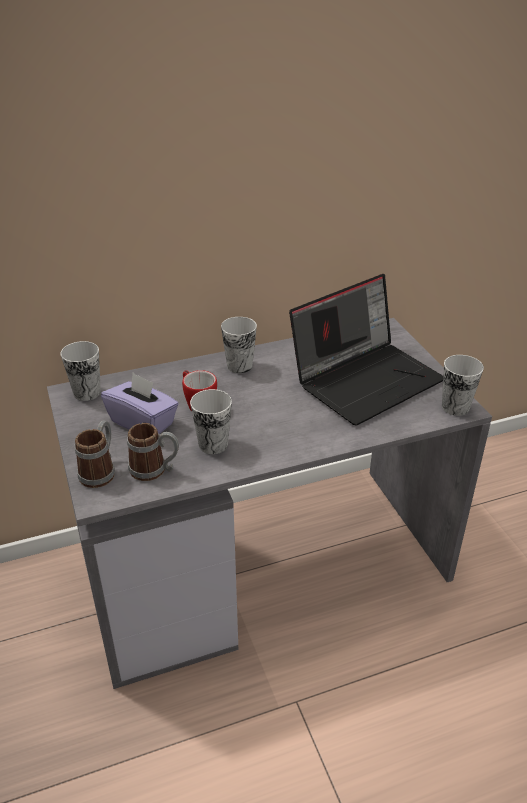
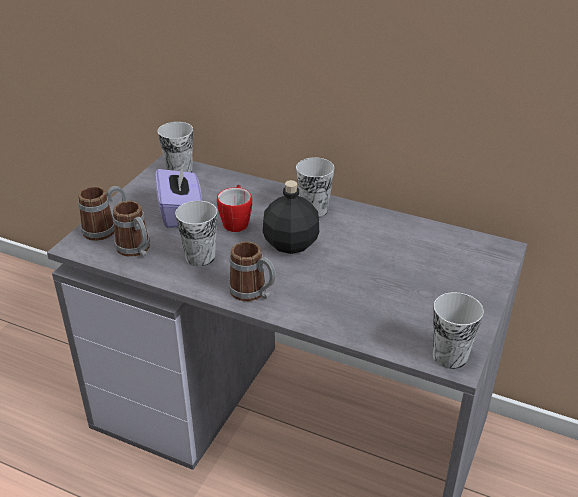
camera: 45 degrees right, 0 degrees up
laptop [289,274,443,426] -> none
none -> mug [228,241,276,301]
none -> black bottle [263,180,319,254]

